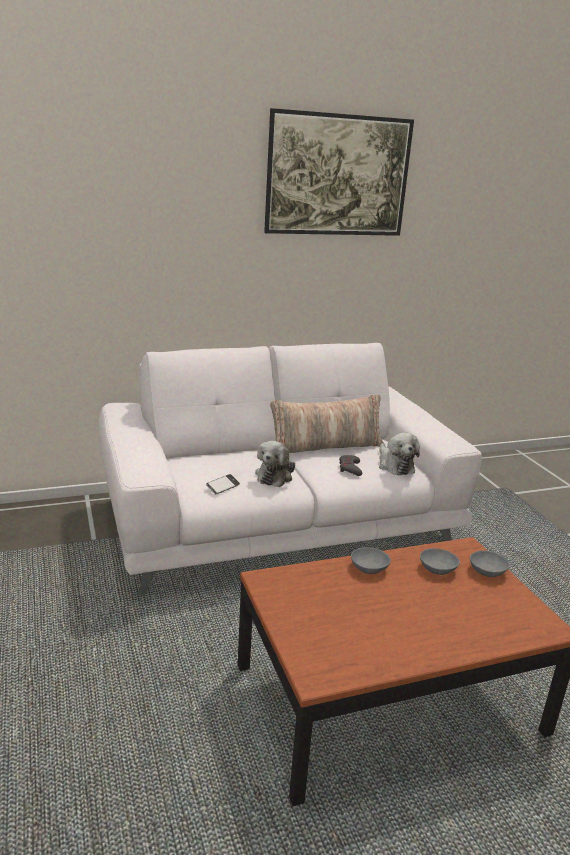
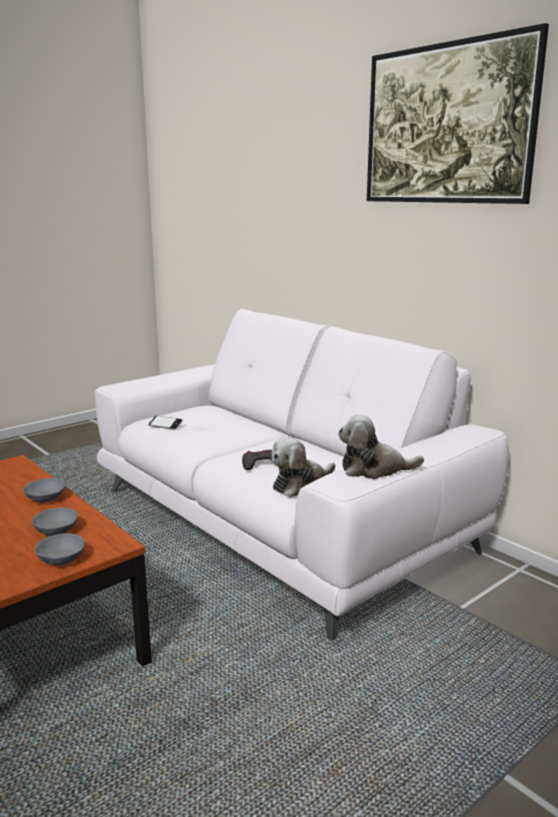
camera: 70 degrees right, 5 degrees down
plush toy [255,441,295,487] -> plush toy moved to [338,414,424,479]
pillow [270,394,384,453] -> none

